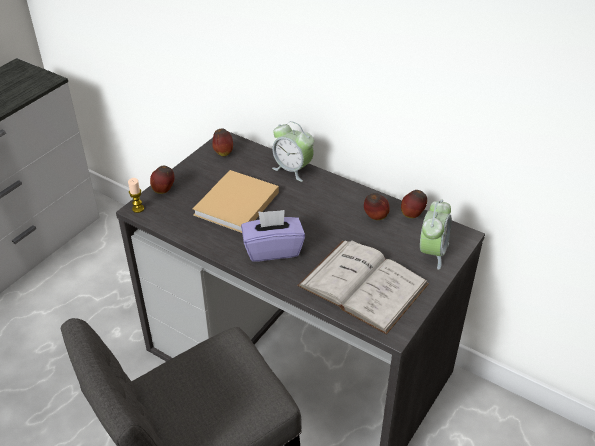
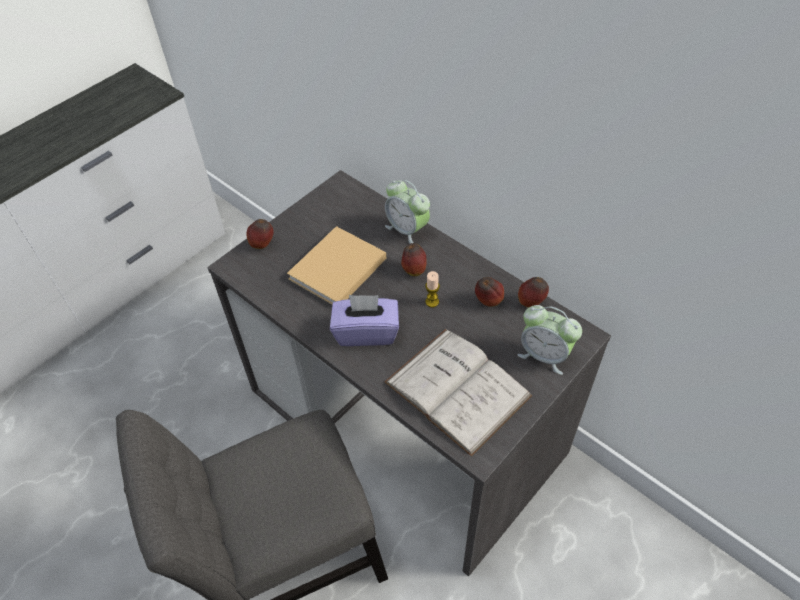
camera: 10 degrees right, 10 degrees up
candle [128,178,144,213] -> candle moved to [425,271,440,307]
apple [212,128,233,156] -> apple moved to [401,243,427,276]
alarm clock [420,200,452,270] -> alarm clock turned 90 degrees clockwise [517,305,582,375]

